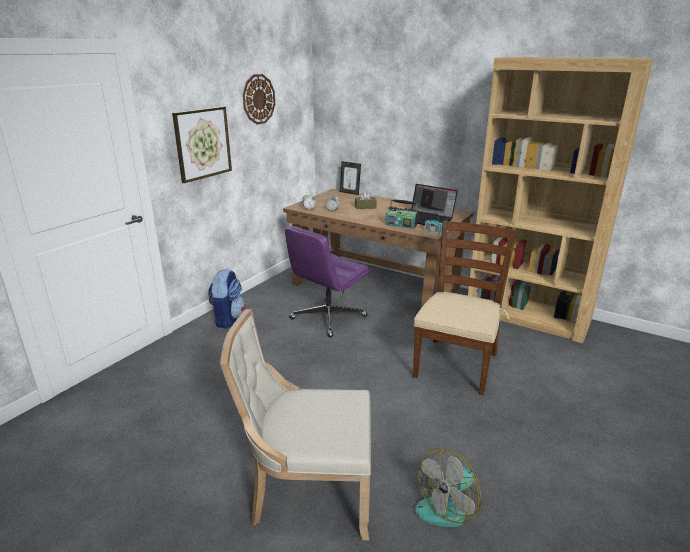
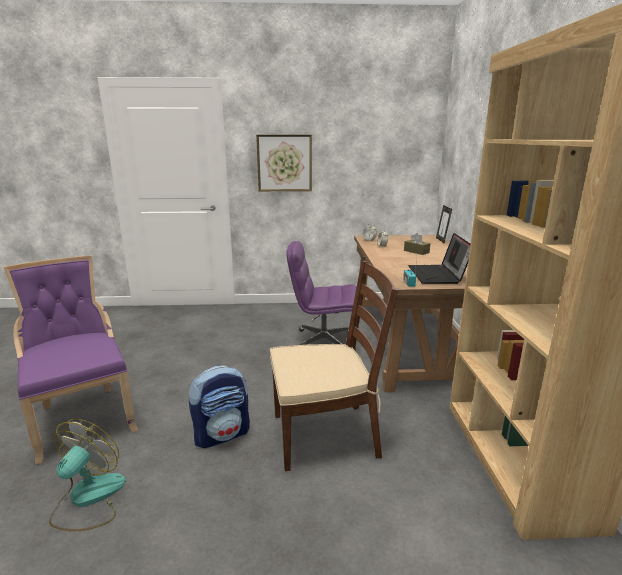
camera: 55 degrees right, 5 degrees down
backpack [208,269,246,329] -> backpack moved to [189,365,250,448]
beige chair [220,309,371,541] -> purple chair [4,255,138,465]
wall clock [243,74,275,125] -> none
radio [386,199,418,229] -> none
fan [415,447,481,527] -> fan turned 90 degrees clockwise [49,419,126,531]

